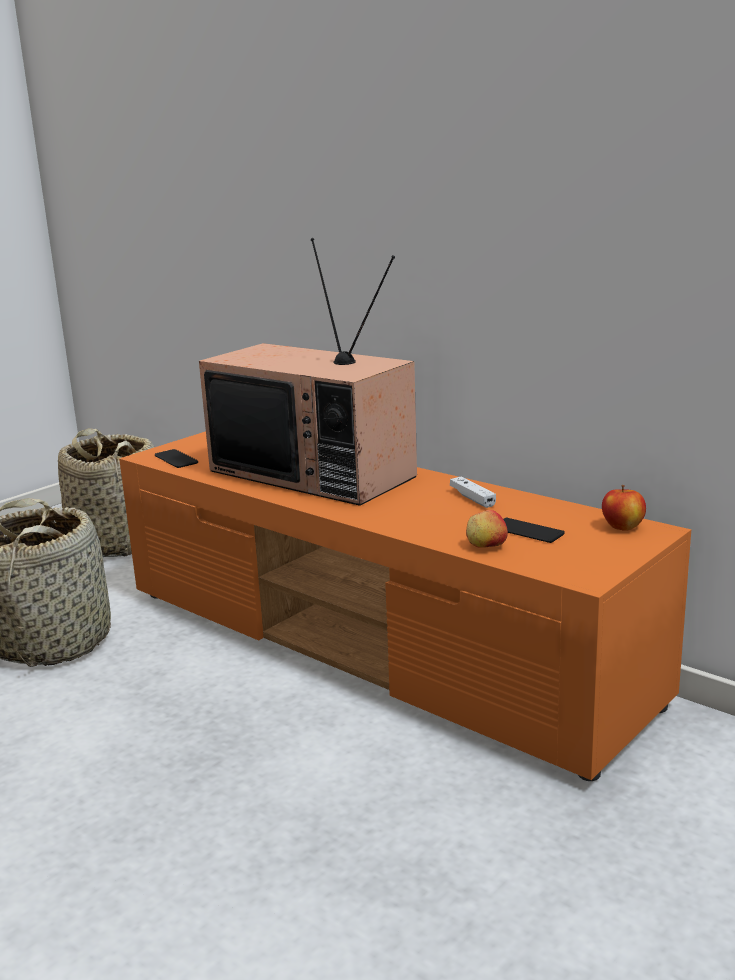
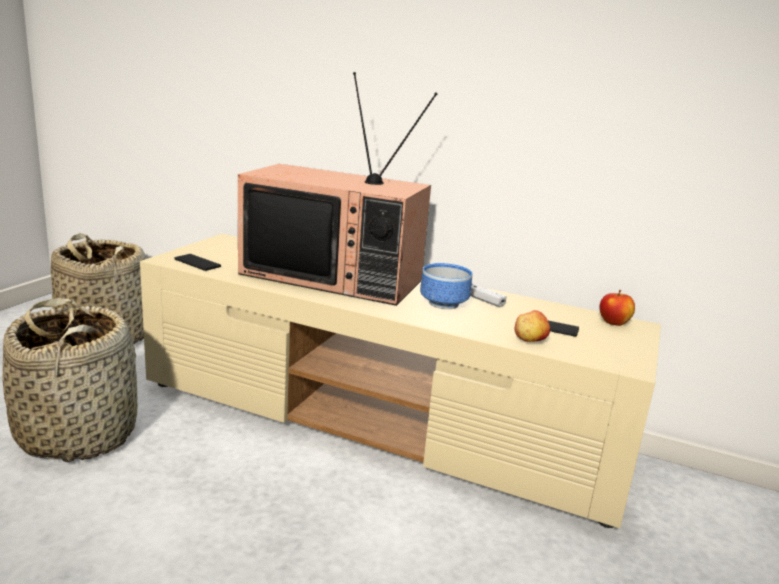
camera: 20 degrees left, 0 degrees up
orange tv stand [119,431,691,781] -> beige tv stand [140,234,661,528]
none -> bowl [420,263,472,309]

